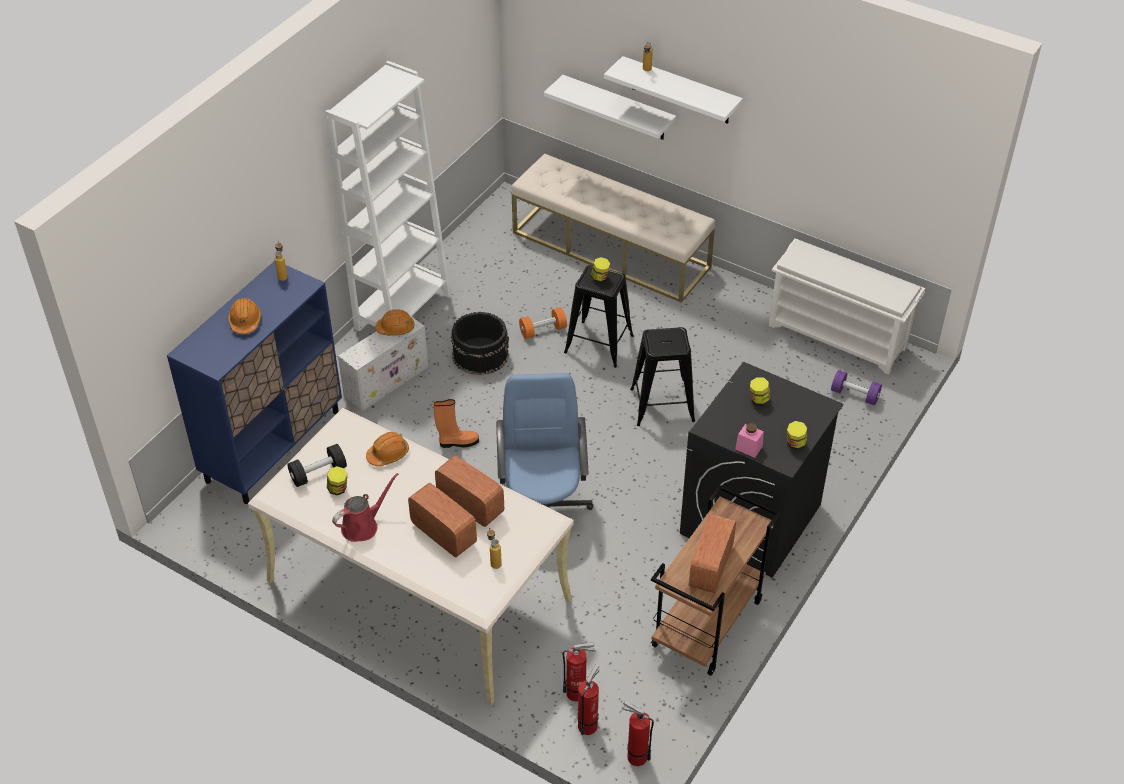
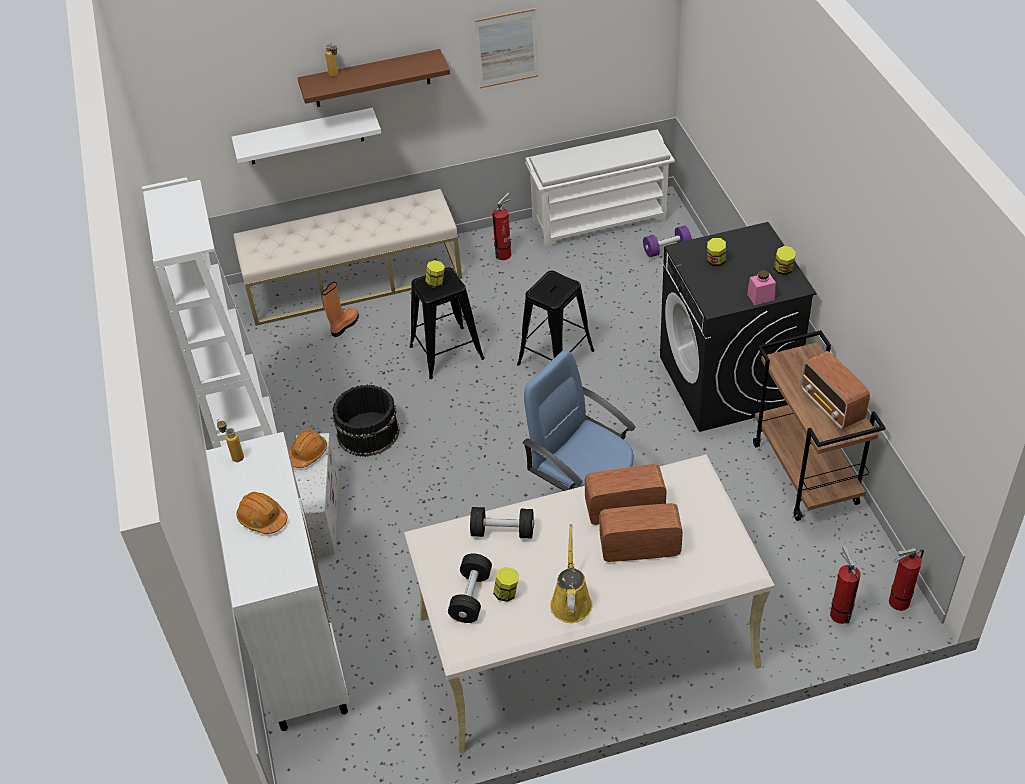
camera: 45 degrees left, 0 degrees up
blue cabinet [167,261,342,504] -> white cabinet [206,432,350,731]
red watering can [332,473,399,542] -> yellow watering can [550,524,593,623]
orange hard hat [366,432,409,466] -> black dumbbell [470,507,534,539]
orange boot [434,399,479,448] -> orange boot moved to [322,282,359,337]
bottle [487,528,502,569] -> none
orange dumbbell [519,307,567,339] -> none
fire extinguisher [563,642,596,701] -> fire extinguisher moved to [492,193,511,260]
white shelf [604,56,743,124] -> brown shelf [298,49,450,107]
none -> picture [474,8,538,88]

